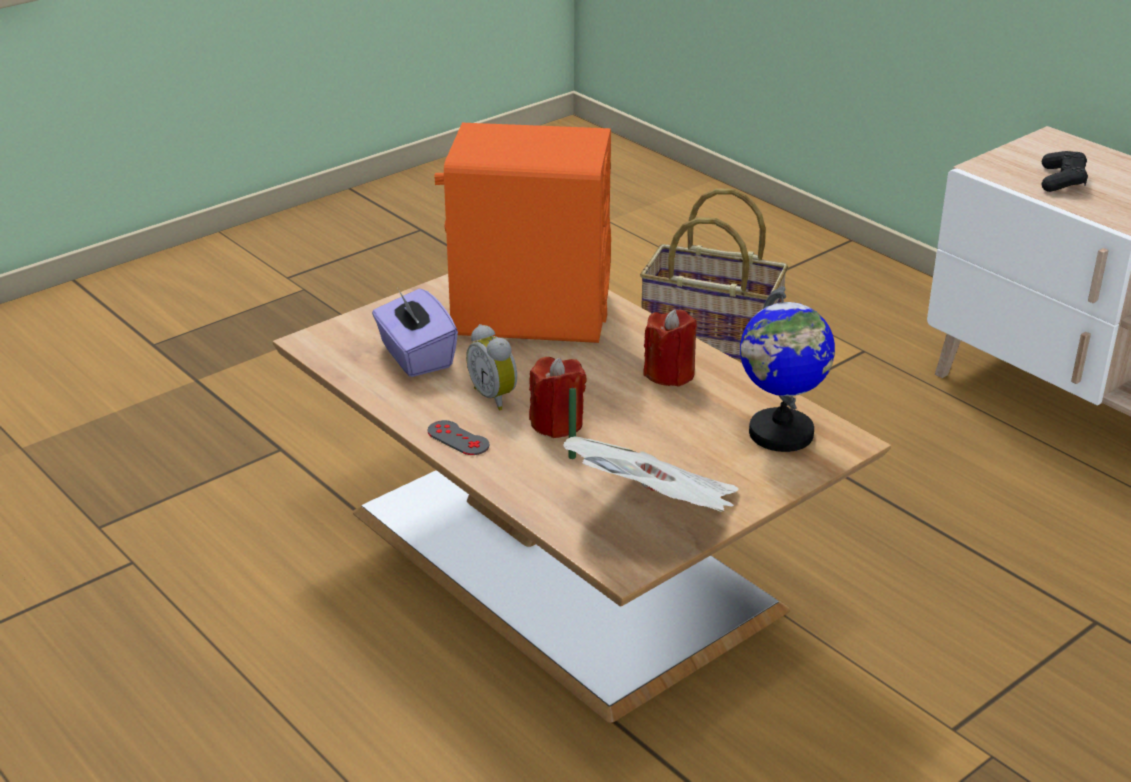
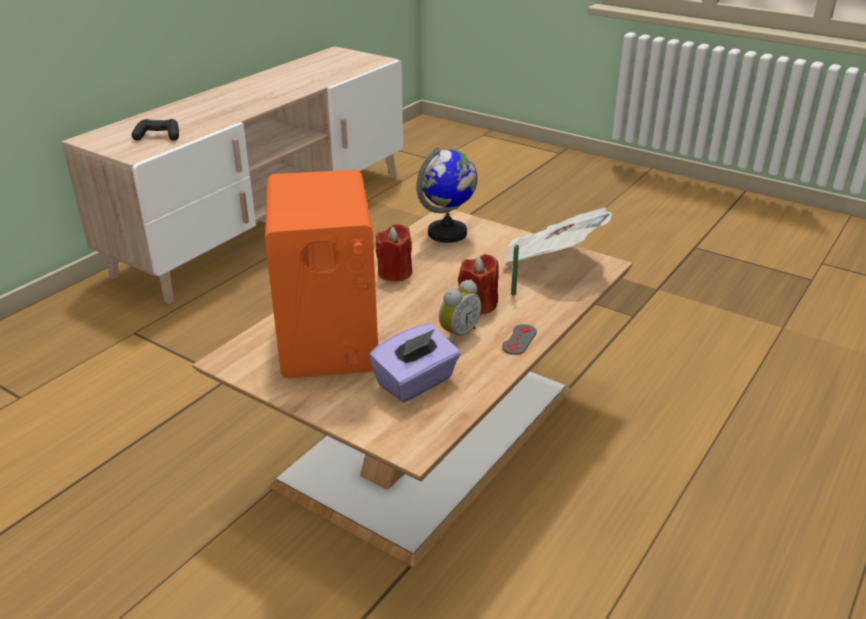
camera: 105 degrees left, 0 degrees up
basket [640,189,789,360] -> none

